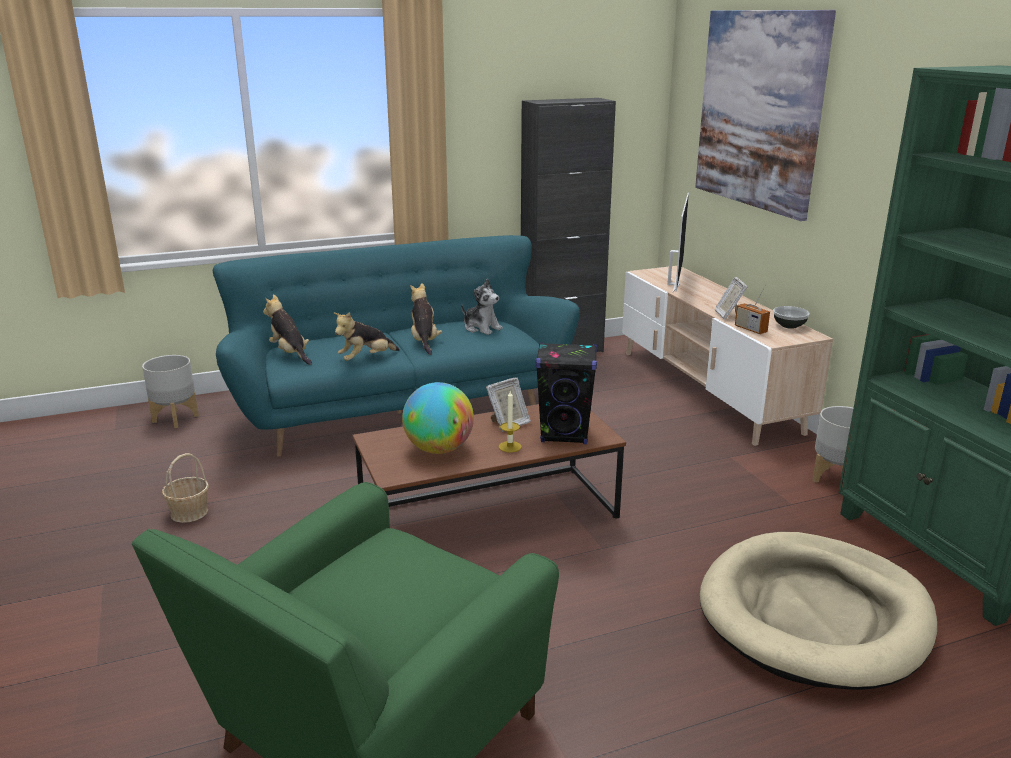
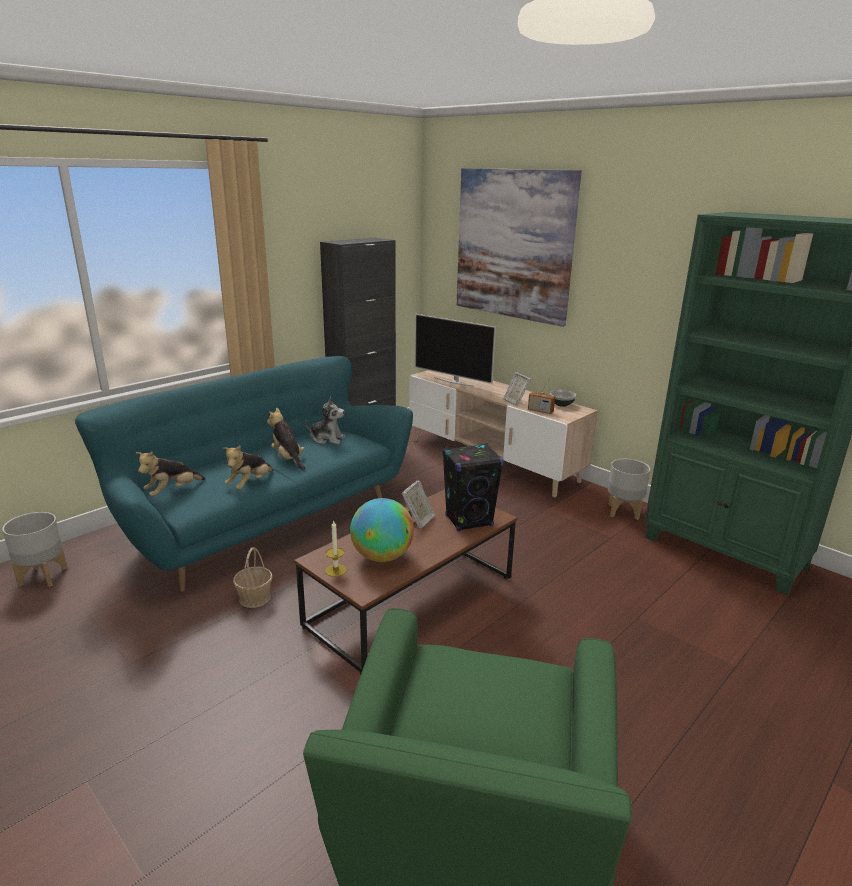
camera: 25 degrees left, 0 degrees up
basket [162,453,209,523] -> basket moved to [233,547,273,608]
plush toy [263,294,312,365] -> plush toy turned 75 degrees counterclockwise [135,451,206,496]
candle [498,391,522,452] -> candle moved to [325,521,347,577]
television [667,193,689,292] -> television turned 135 degrees clockwise [415,314,496,387]
beige dog bed [700,532,937,690] -> none

